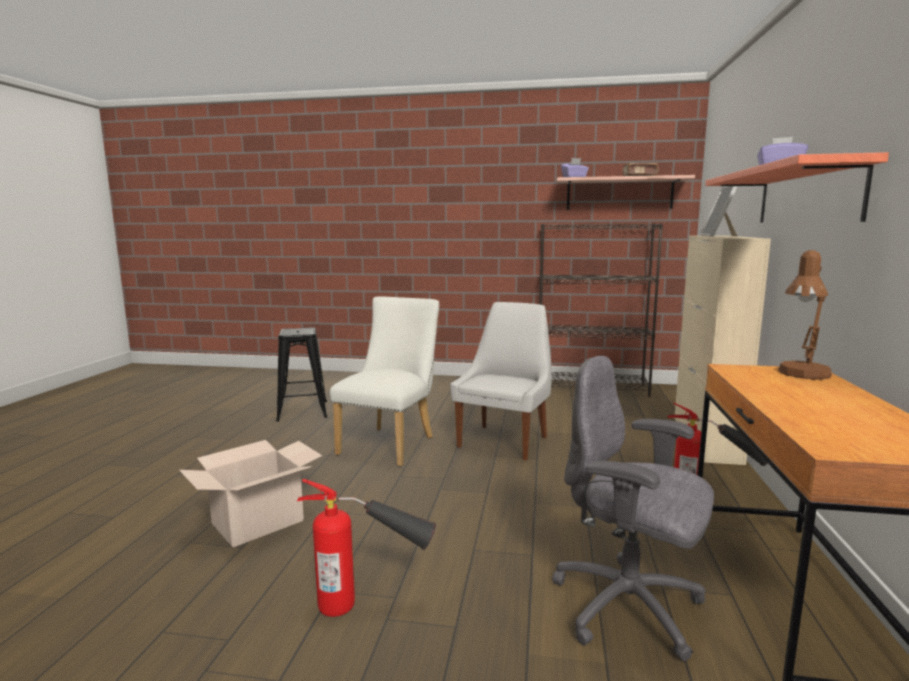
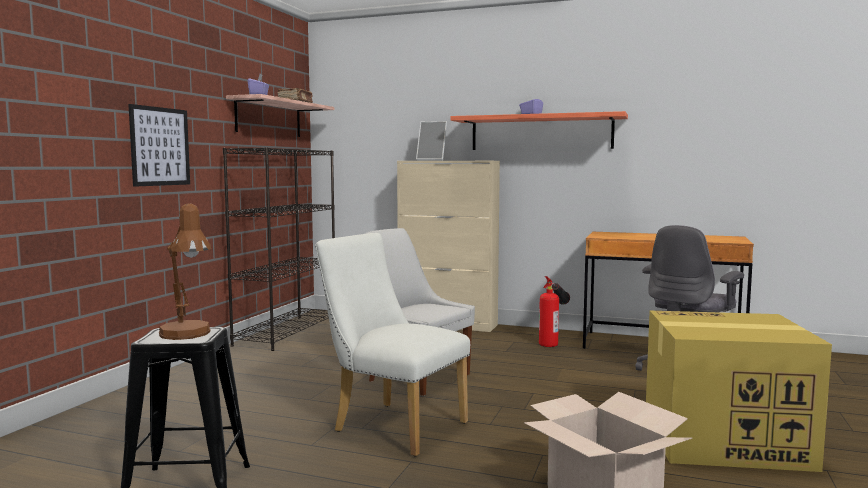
camera: 80 degrees left, 5 degrees down
fire extinguisher [297,479,436,617] -> cardboard box [646,311,832,472]
brown table lamp [779,250,832,380] -> brown table lamp moved to [159,203,211,340]
none -> picture [128,104,190,187]

